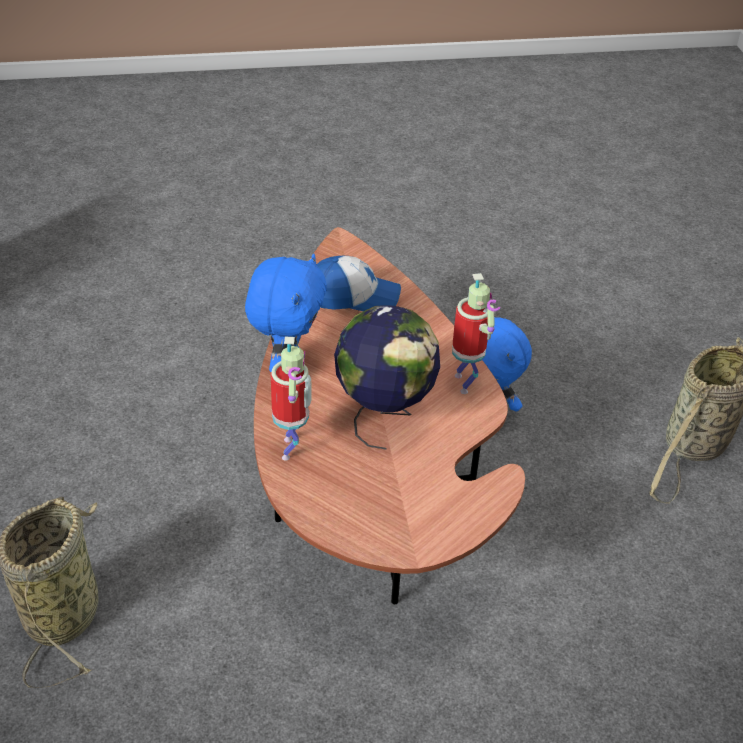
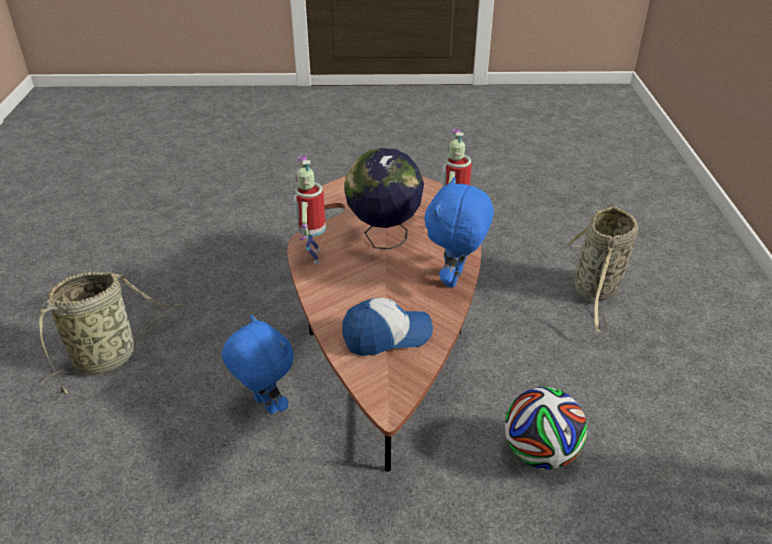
camera: 170 degrees left, 5 degrees down
cap [317,256,401,311] -> cap turned 150 degrees clockwise [342,297,433,356]
none -> football [505,387,587,470]

